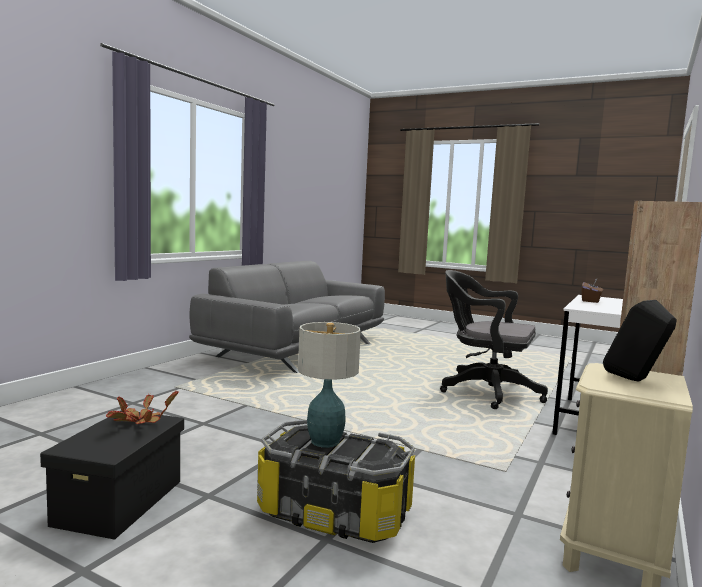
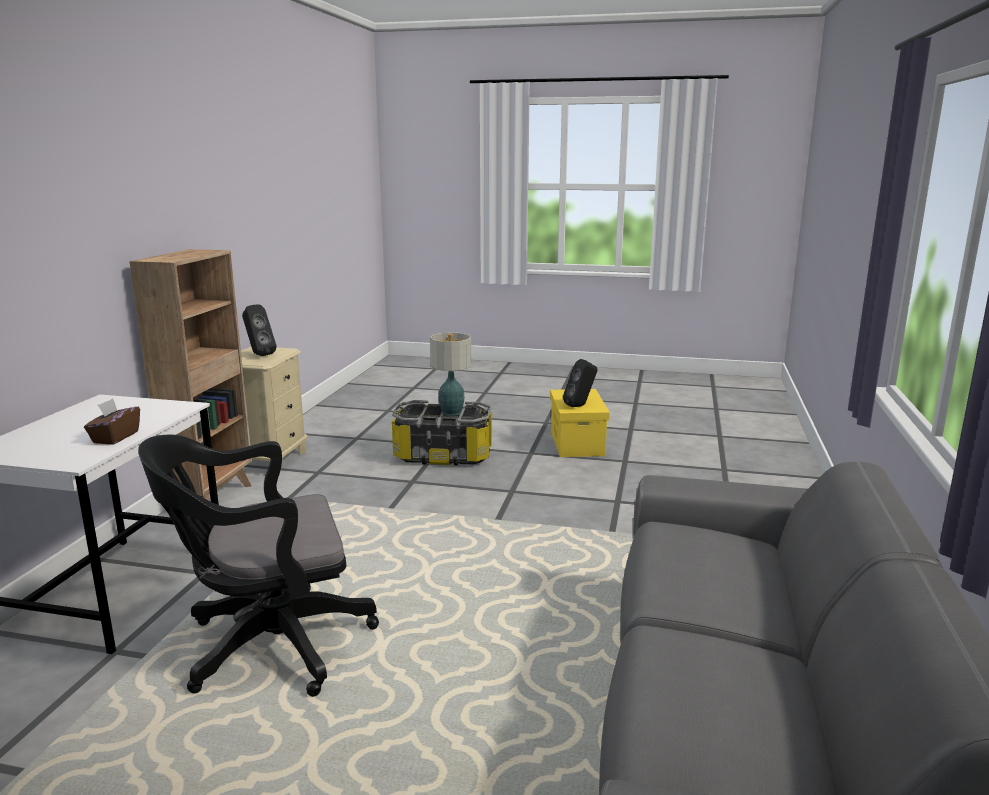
camera: 165 degrees right, 10 degrees up
black storage box [40,410,184,540] -> yellow storage box [550,389,610,457]
potted plant [106,390,179,424] -> black speaker [563,359,597,407]
black office chair [440,270,548,409] -> black office chair turned 150 degrees clockwise [138,434,379,697]

